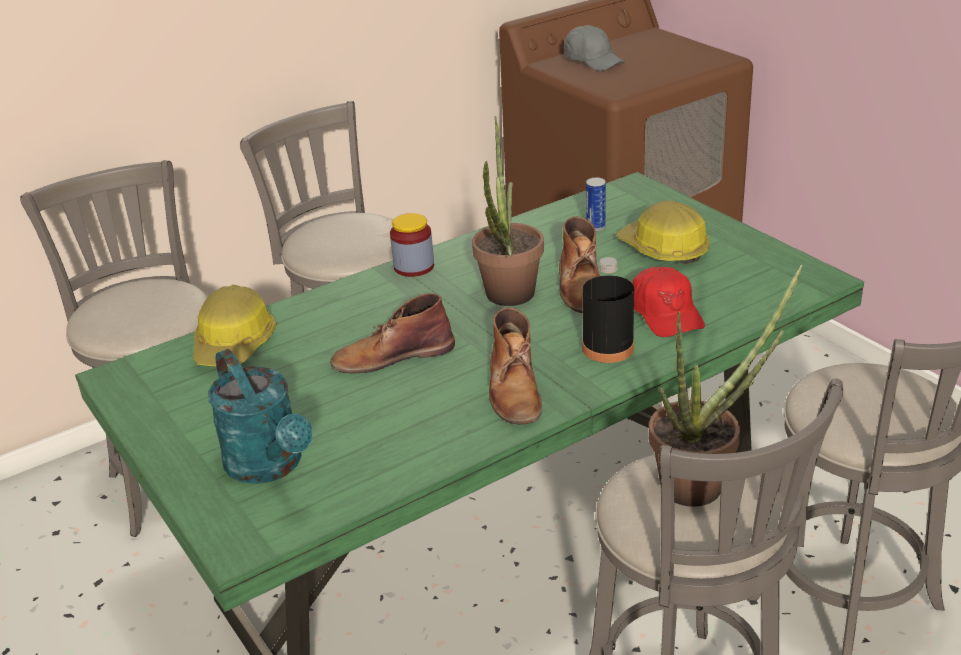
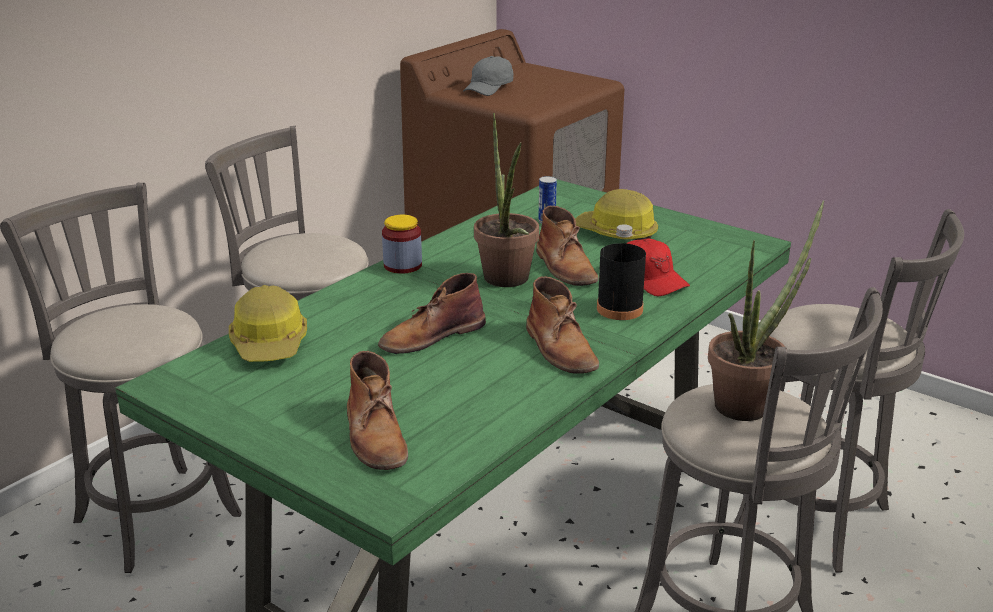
camera: 20 degrees left, 5 degrees down
turquoise watering can [208,349,313,484] -> brown boot [347,351,408,470]
grey cap [564,25,625,71] -> grey cap turned 90 degrees clockwise [463,56,513,96]

